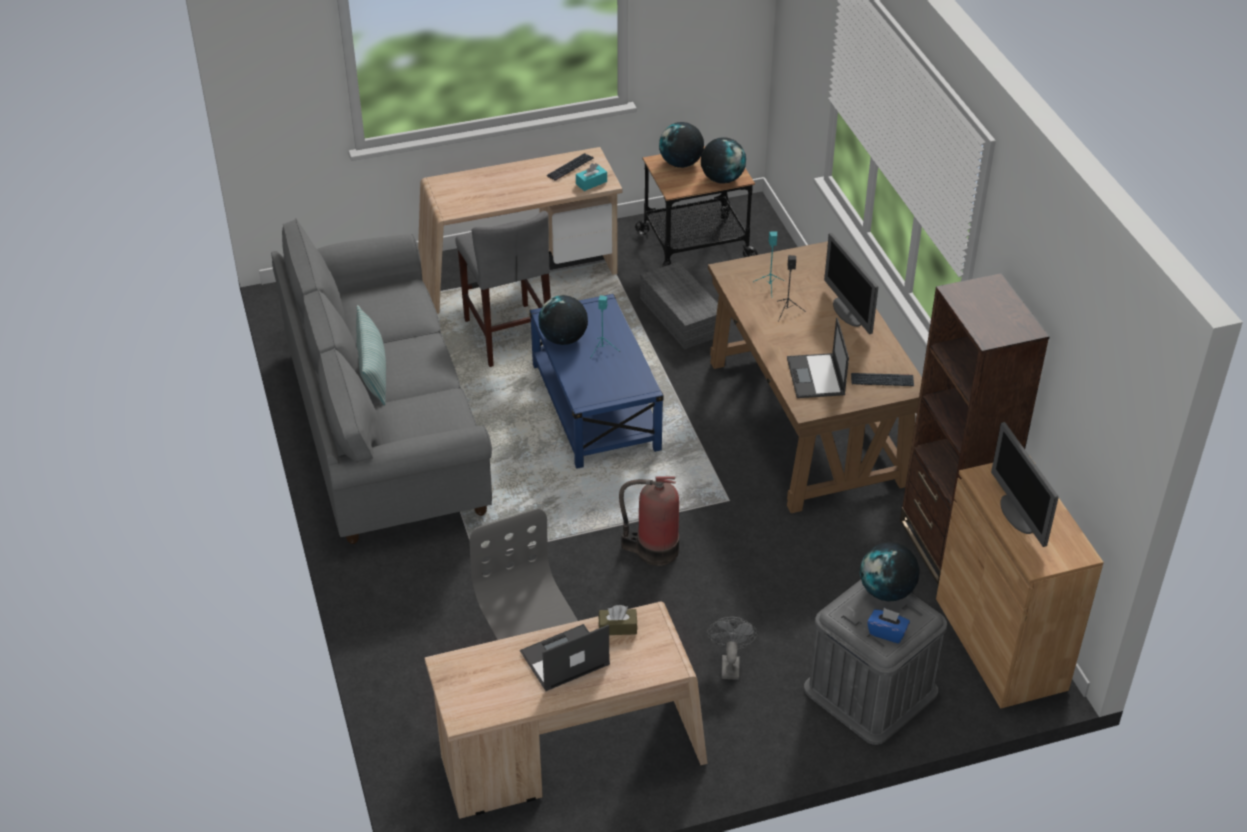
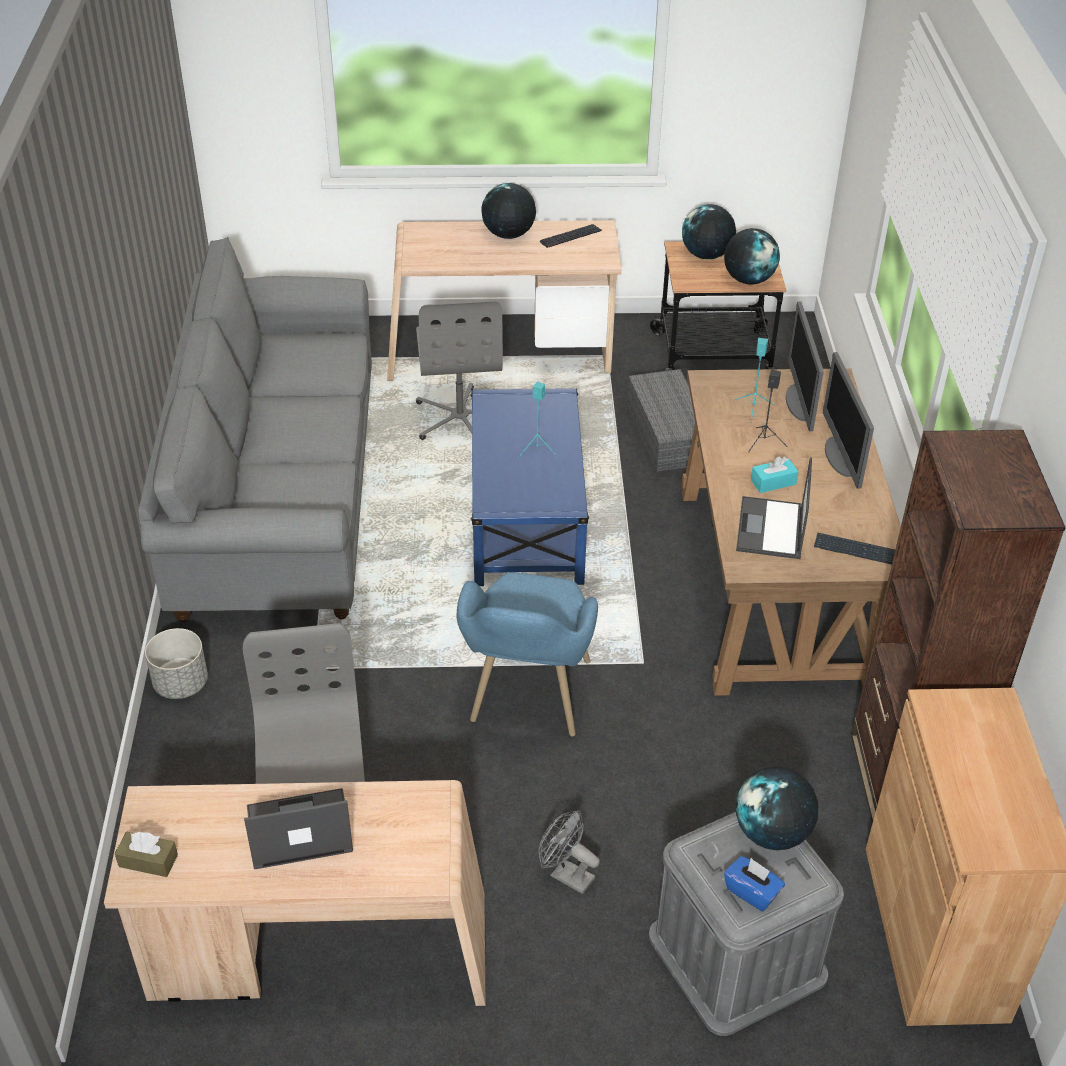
camera: 15 degrees right, 0 degrees up
pillow [356,305,386,406] -> none
grey stool [455,211,551,367] -> grey office chair [416,301,503,440]
globe [539,295,588,345] -> globe moved to [481,183,536,239]
turquoise tissue box [576,163,607,191] -> turquoise tissue box moved to [751,456,799,493]
brown tissue box [599,605,638,635] -> brown tissue box moved to [115,832,178,877]
fire extinguisher [619,476,679,566] -> blue armchair [456,572,598,736]
grey fan [707,617,758,680] -> grey fan turned 75 degrees counterclockwise [538,810,600,894]
monitor [991,422,1059,547] -> monitor moved to [786,302,824,431]
none -> grey planter [145,628,208,699]

